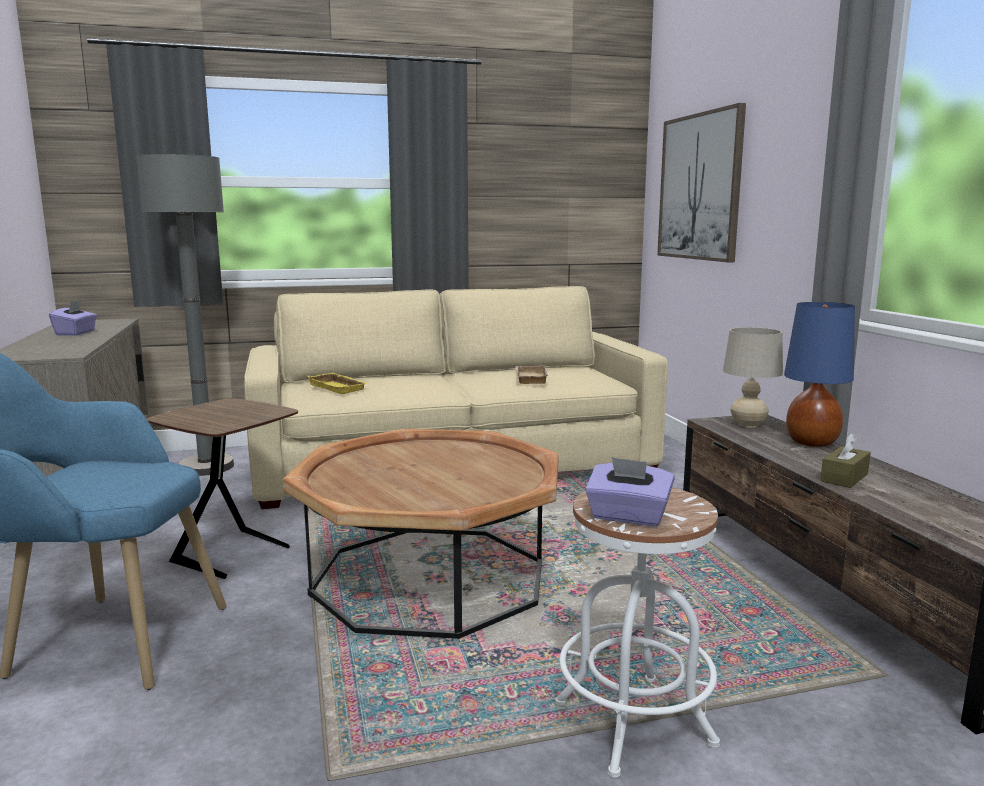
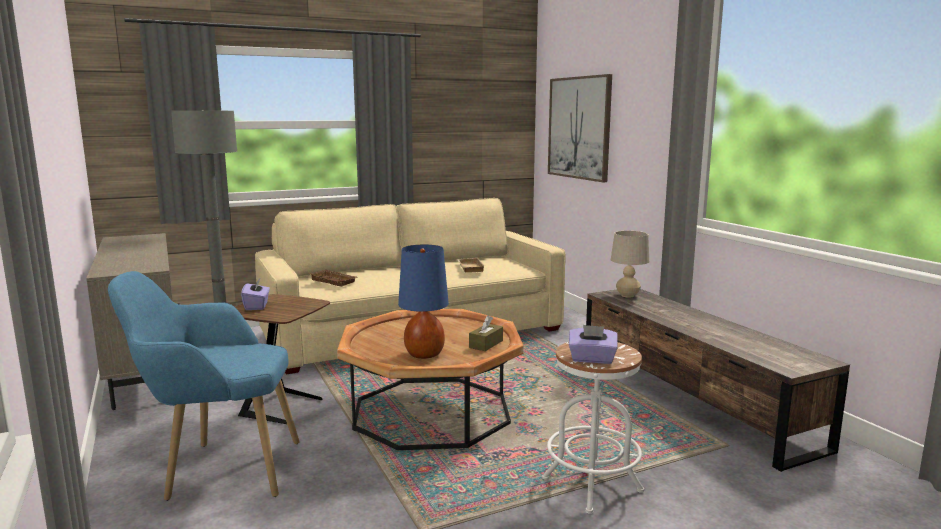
camera: 10 degrees left, 0 degrees up
purple tissue box [49,300,97,336] -> purple tissue box moved to [241,277,270,310]
yellow tray [307,373,367,394] -> brown tray [309,270,358,286]
blue table lamp [784,302,855,447] -> blue table lamp moved to [398,245,449,359]
brown tissue box [820,433,871,488] -> brown tissue box moved to [469,315,503,351]

